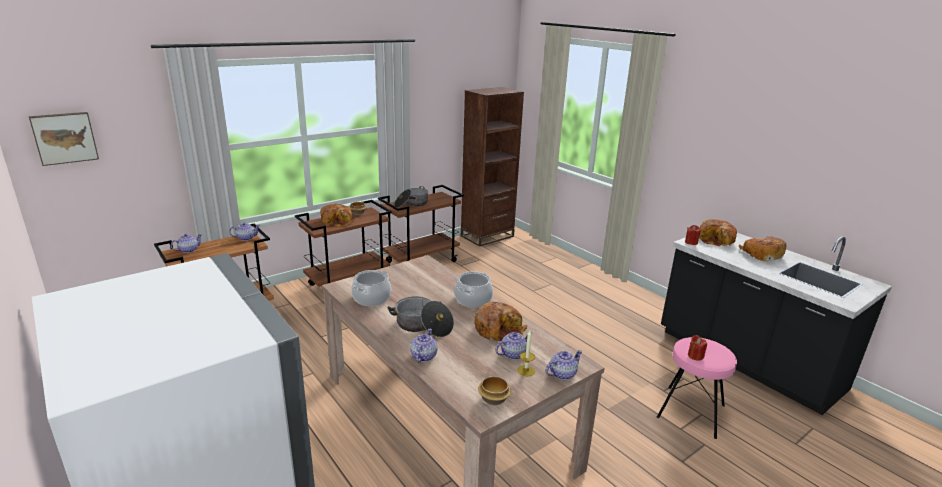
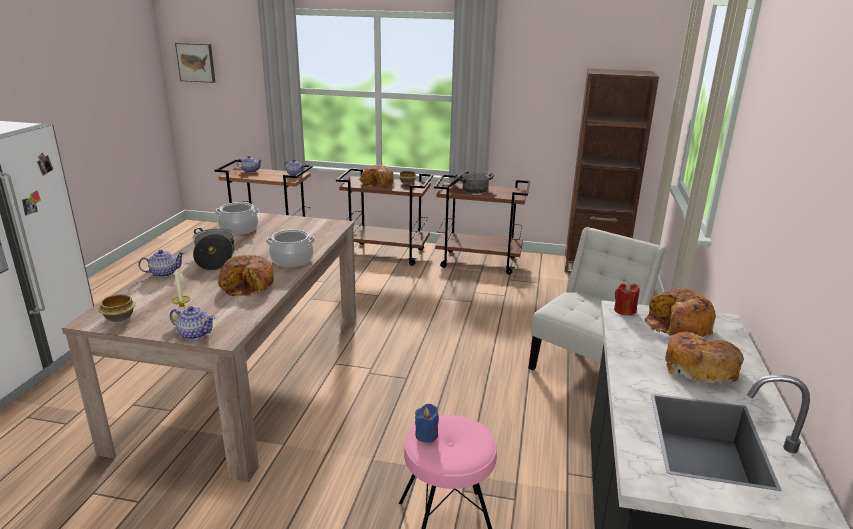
camera: 50 degrees right, 0 degrees up
teapot [495,332,533,360] -> none
red candle [688,335,707,361] -> blue candle [415,404,439,443]
none -> white chair [528,227,666,370]

